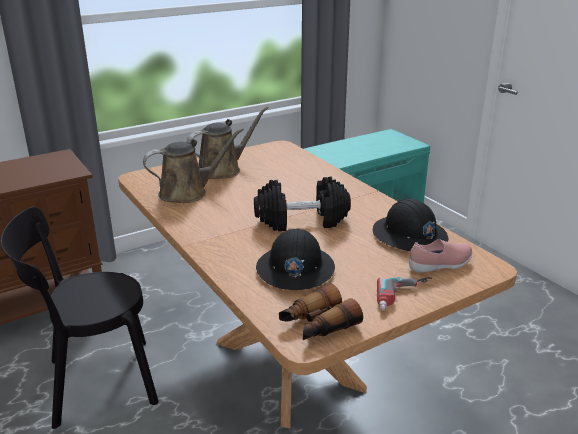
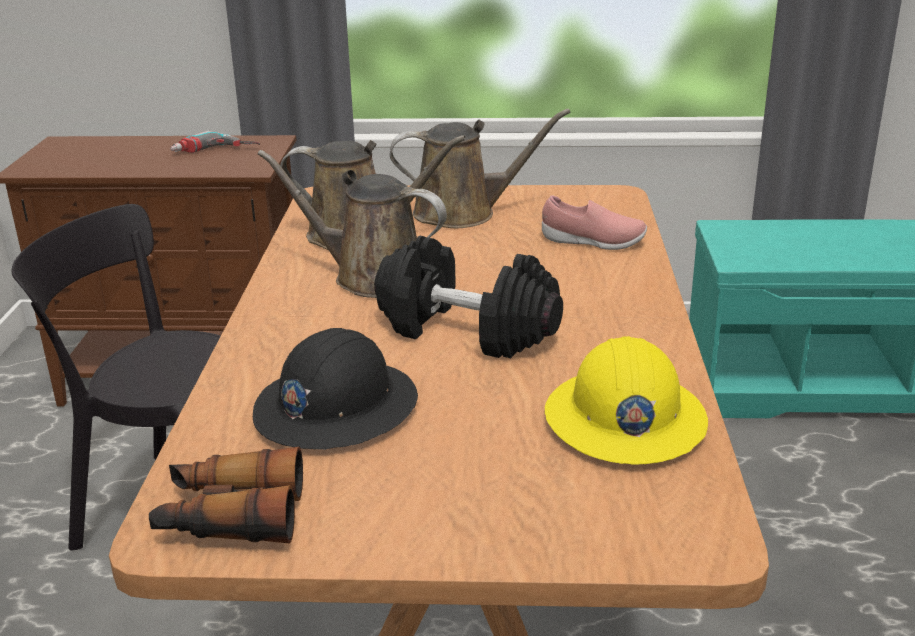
camera: 35 degrees right, 0 degrees up
black hard hat [373,199,448,251] -> yellow hard hat [545,336,708,465]
power drill [377,277,432,311] -> power drill moved to [170,131,260,153]
pink shoe [409,239,472,273] -> pink shoe moved to [542,195,647,250]
none -> brown watering can [258,150,447,298]

